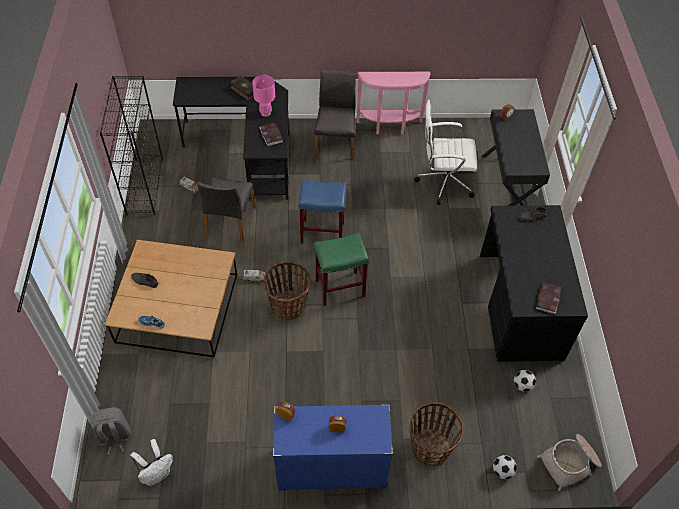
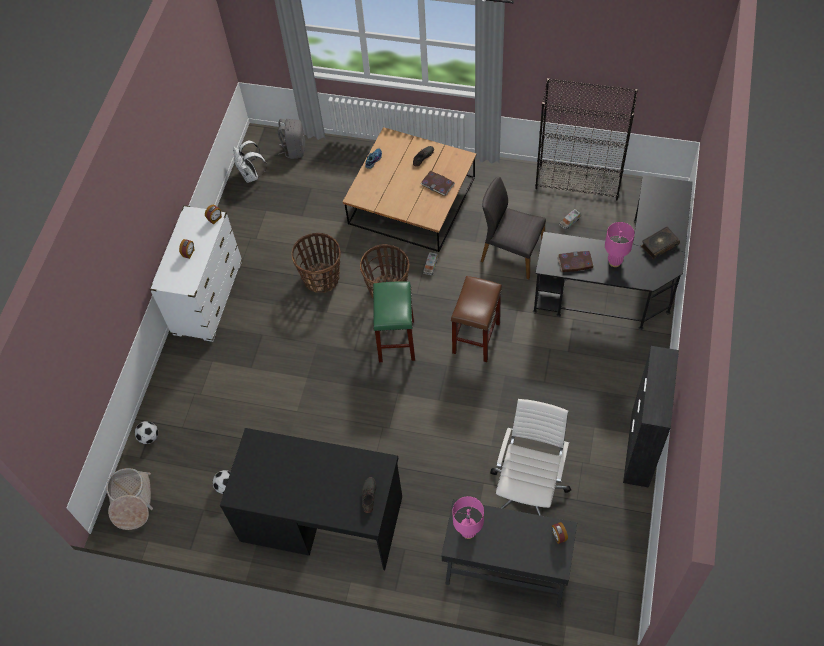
camera: 110 degrees right, 5 degrees up
blue dresser [273,404,393,491] -> white dresser [150,205,242,342]
blue stool [298,180,346,244] -> brown stool [451,276,502,362]
grey chair [314,70,356,159] -> none
pink console table [357,72,431,134] -> black cabinet [623,346,679,488]
basket [409,402,463,466] -> basket moved to [291,233,341,293]
book [536,282,561,314] -> book moved to [421,171,455,196]
none -> pink table lamp [452,496,484,539]

